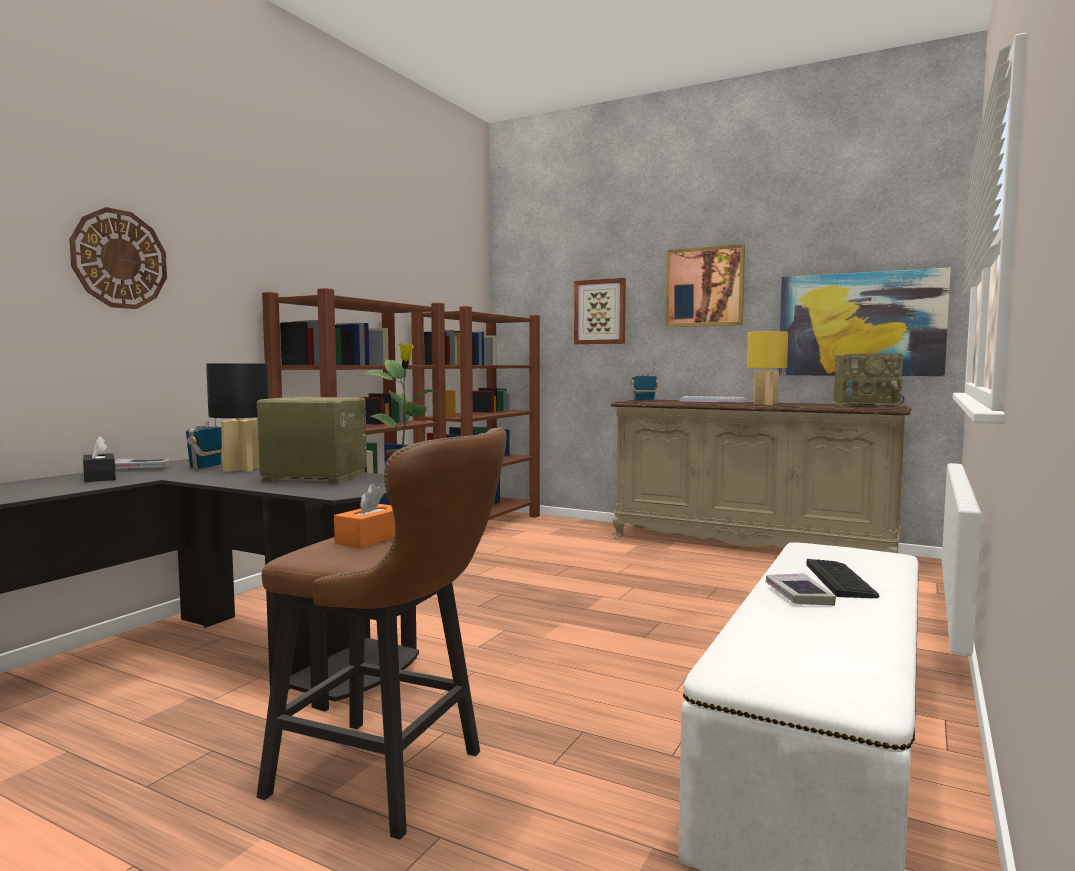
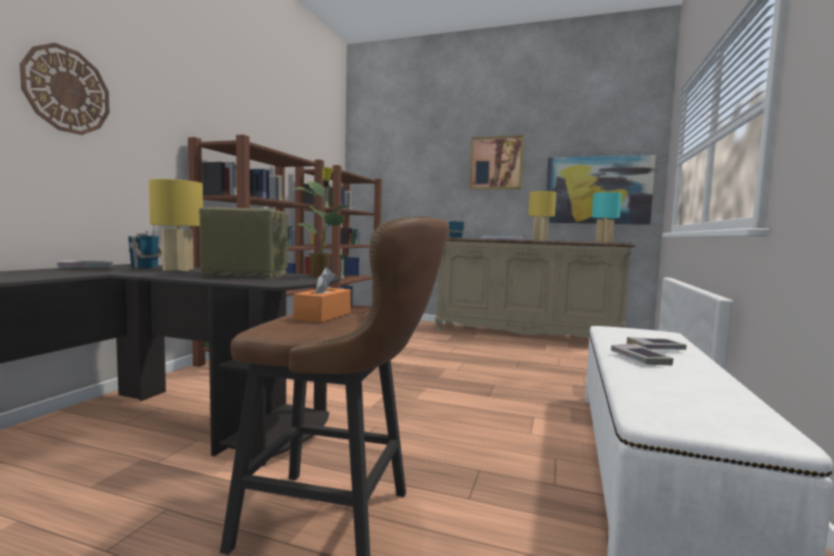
camera: 10 degrees left, 0 degrees up
black tissue box [83,436,116,482] -> none
black table lamp [206,363,269,472] -> yellow table lamp [149,179,203,271]
picture [574,278,626,344] -> none
keyboard [806,559,879,598] -> book [627,337,686,350]
radio [834,354,904,408] -> turquoise table lamp [592,192,622,243]

